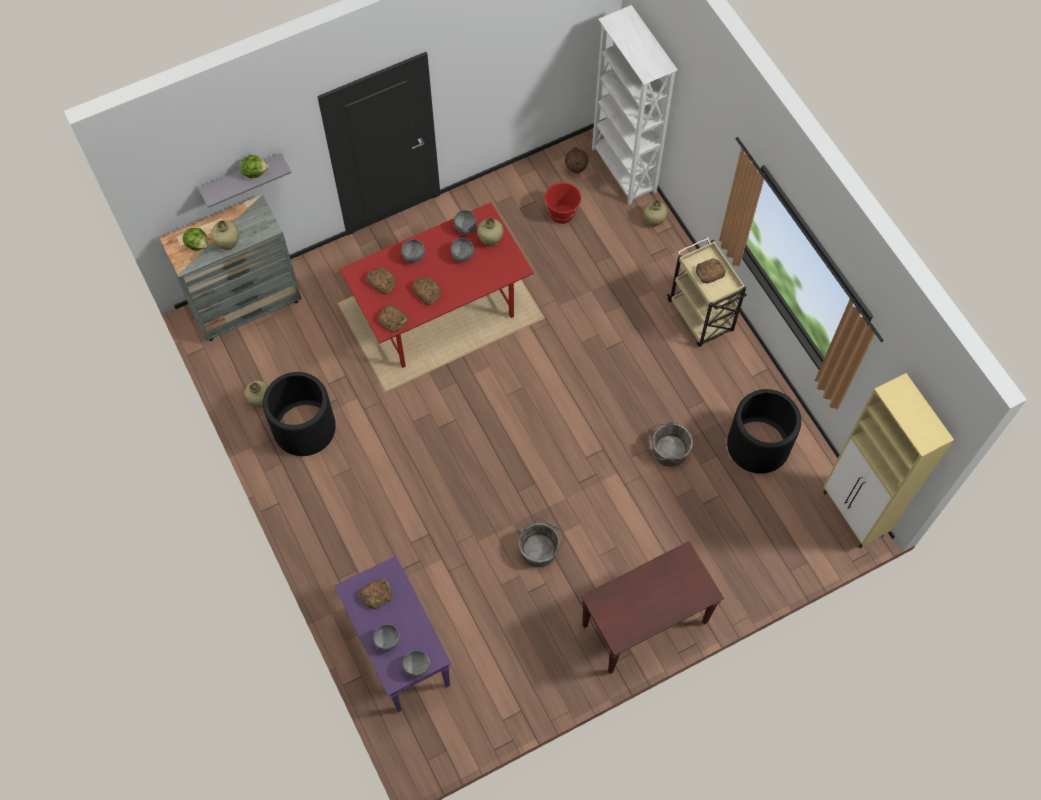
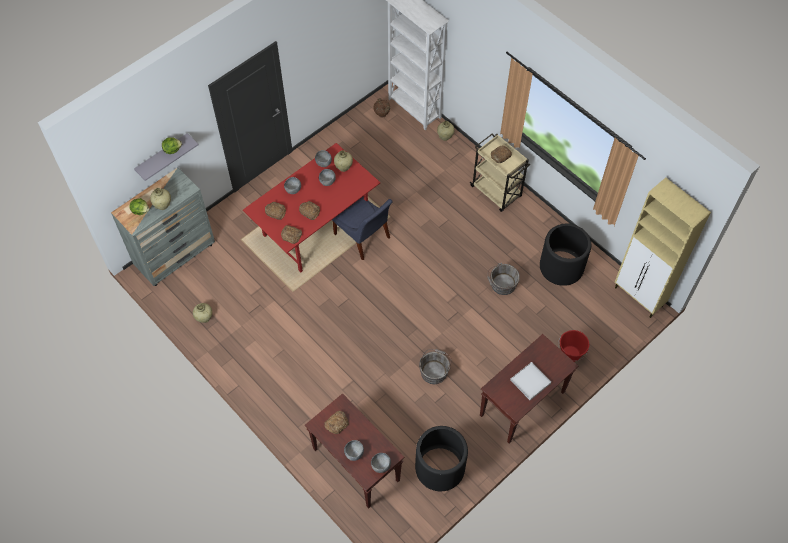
camera: 15 degrees left, 5 degrees down
black planter [263,372,336,456] -> black planter moved to [415,426,468,491]
purple console table [335,556,451,712] -> brown console table [305,393,404,509]
red bucket [545,182,581,224] -> red bucket moved to [558,330,589,362]
none -> blue chair [332,197,393,260]
none -> white tray [510,362,551,400]

